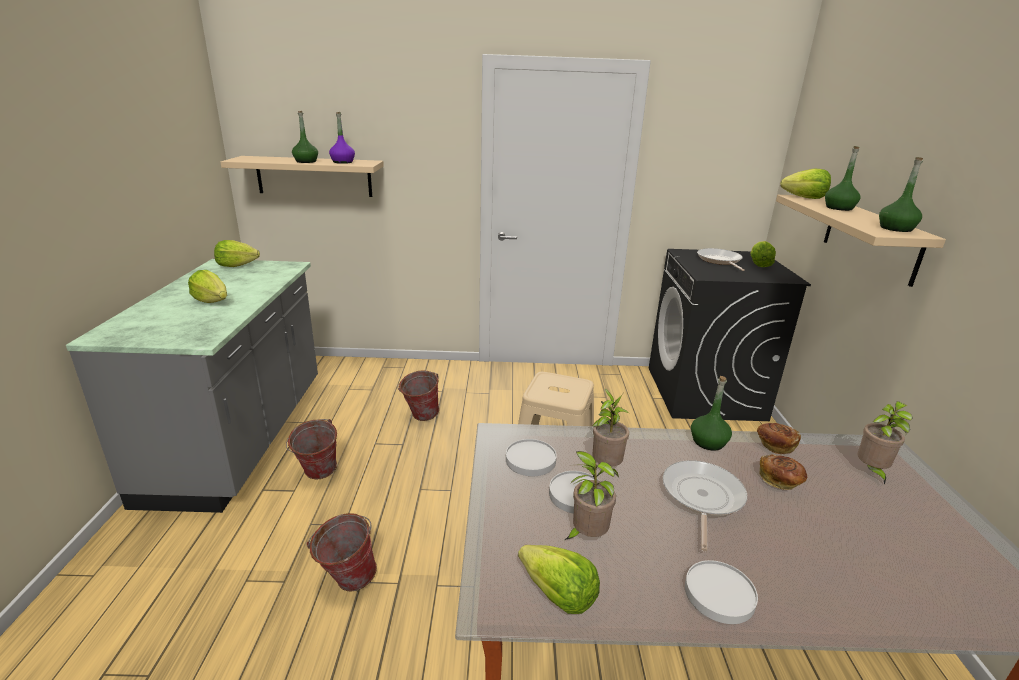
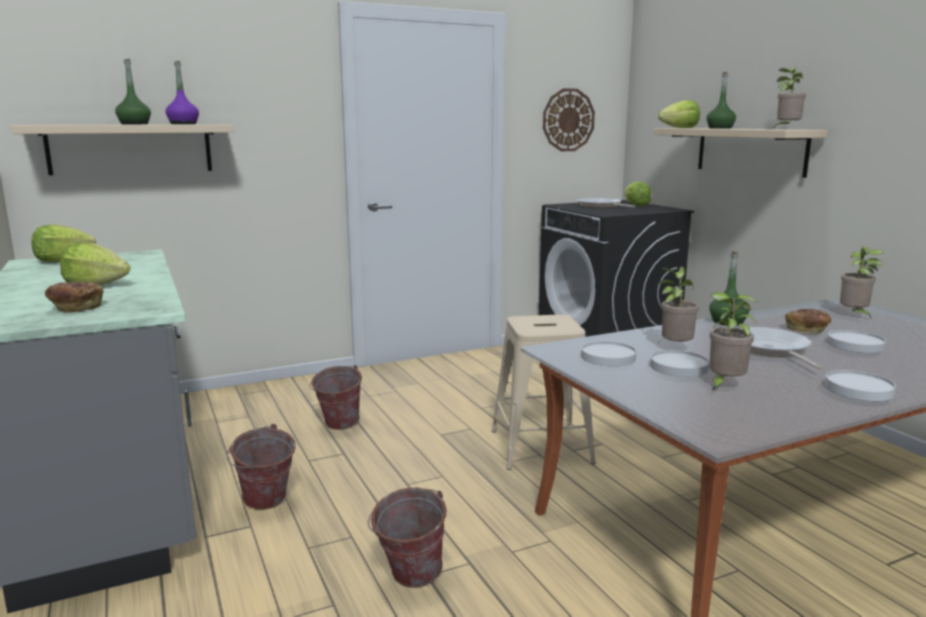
camera: 25 degrees left, 10 degrees down
lettuce [518,545,600,614] -> none
bread [757,423,801,454] -> bread moved to [45,282,103,313]
green bottle [879,157,923,232] -> potted plant [773,67,806,129]
none -> wall clock [543,88,595,151]
none -> white plate [827,330,886,353]

